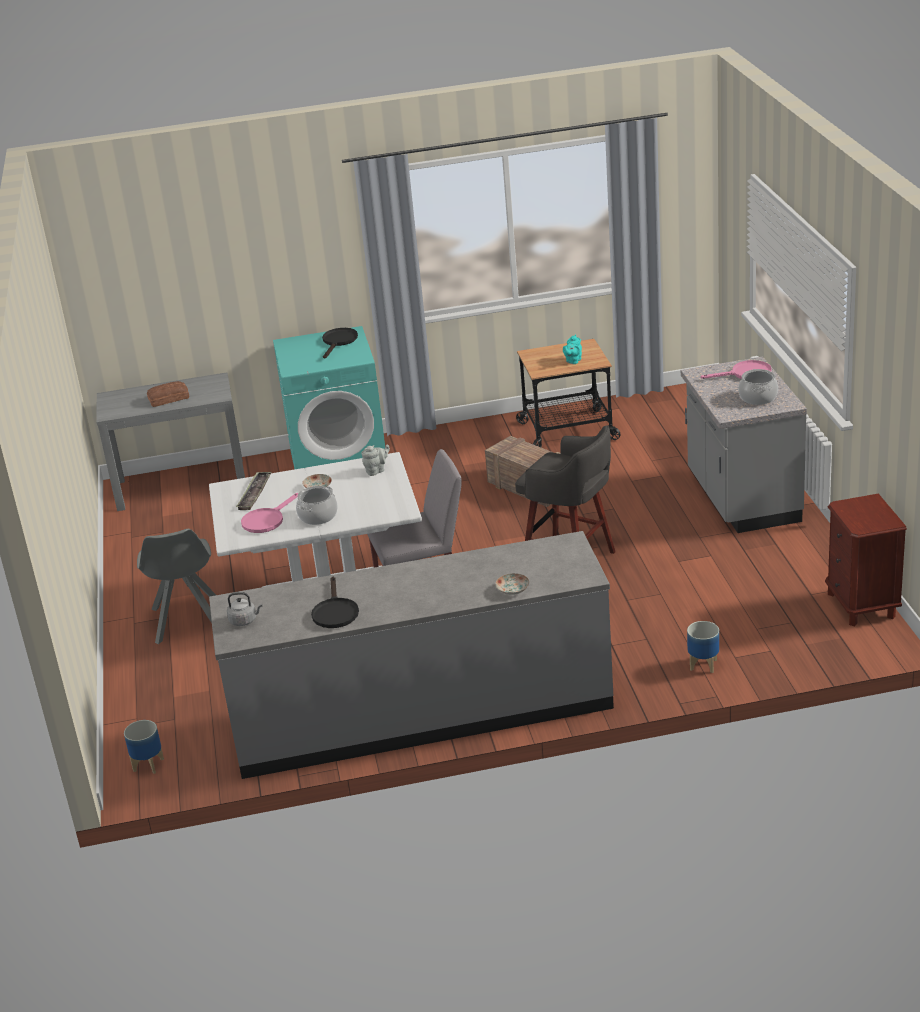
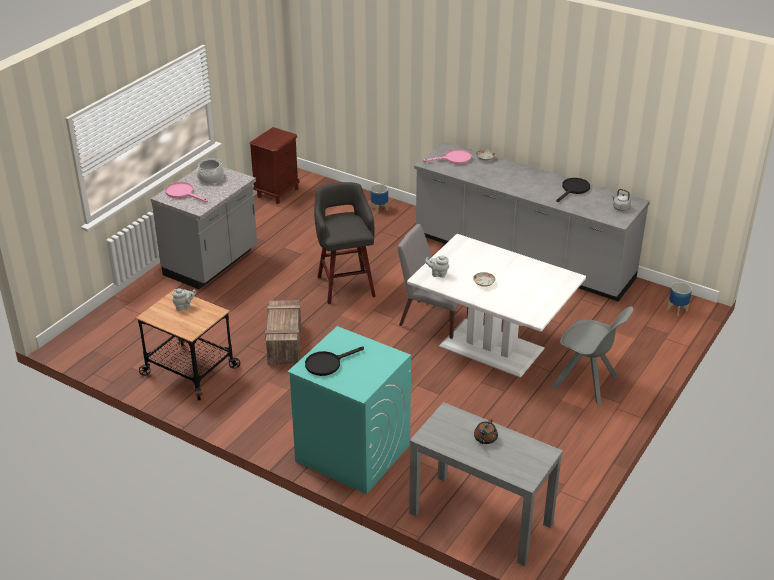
camera: 140 degrees left, 5 degrees up
grey chair [137,529,216,644] -> grey chair turned 90 degrees clockwise [552,306,634,405]
bread [147,381,189,407] -> brown teapot [474,418,498,444]
tray [236,472,271,510] -> none
pink frying pan [241,493,298,533] -> pink frying pan moved to [423,149,472,164]
cooking pot [296,486,338,525] -> none
turquoise teapot [563,334,582,364] -> grey teapot [172,288,196,311]

